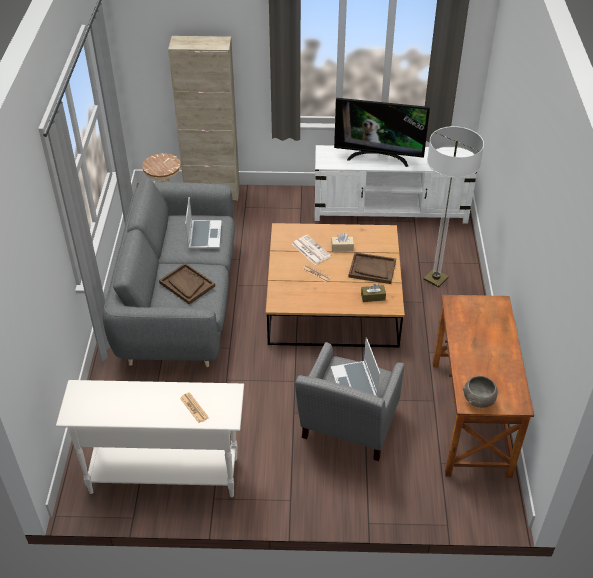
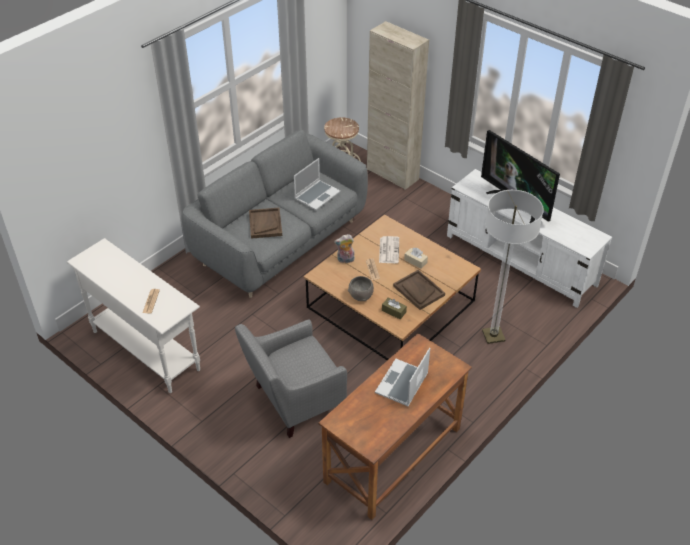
camera: 40 degrees right, 0 degrees up
laptop [331,337,380,397] -> laptop moved to [375,348,430,406]
grey bowl [463,376,498,408] -> grey bowl moved to [348,276,374,301]
none -> plush toy [334,234,355,263]

